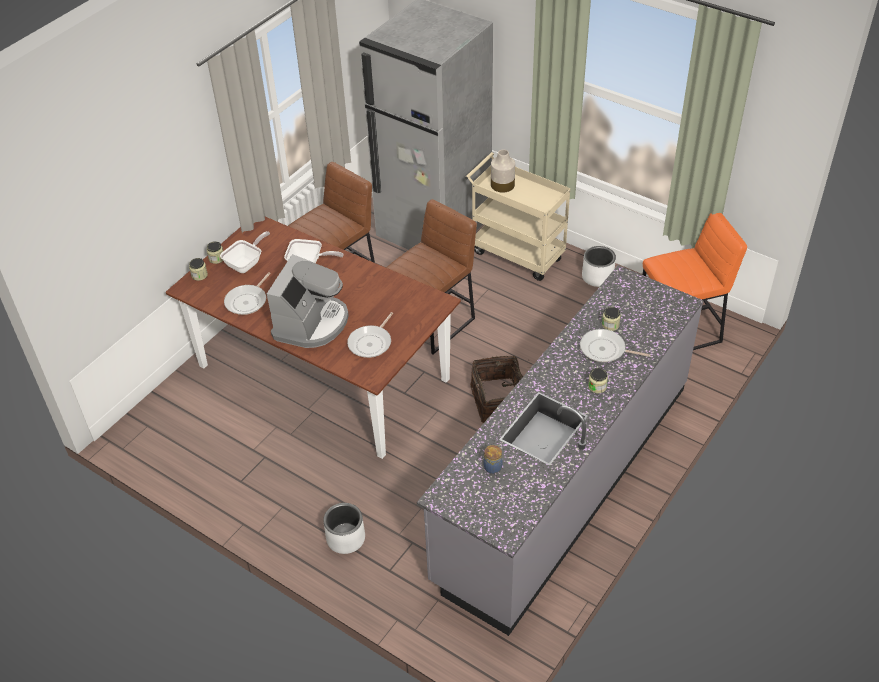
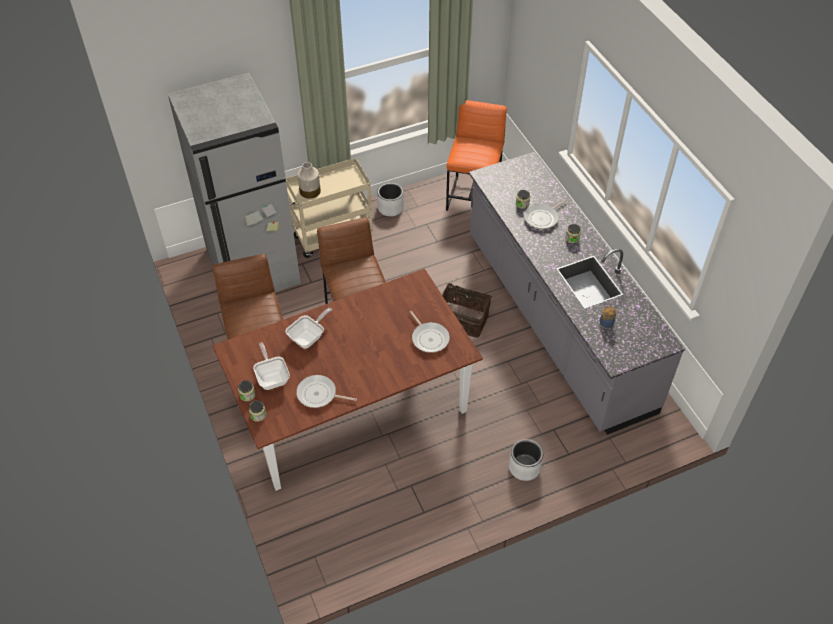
camera: 60 degrees left, 5 degrees up
frying pan [224,272,271,315] -> frying pan turned 135 degrees clockwise [296,375,357,408]
coffee machine [267,254,349,348] -> none

